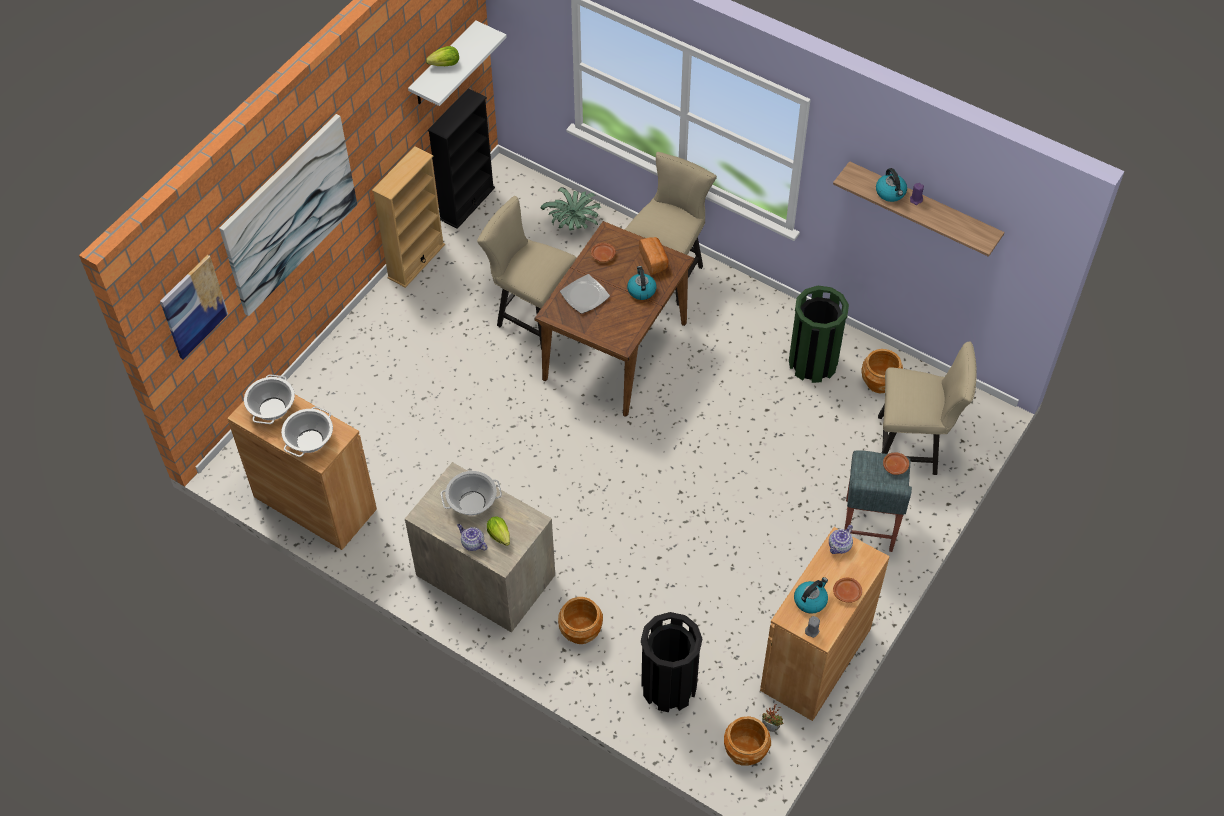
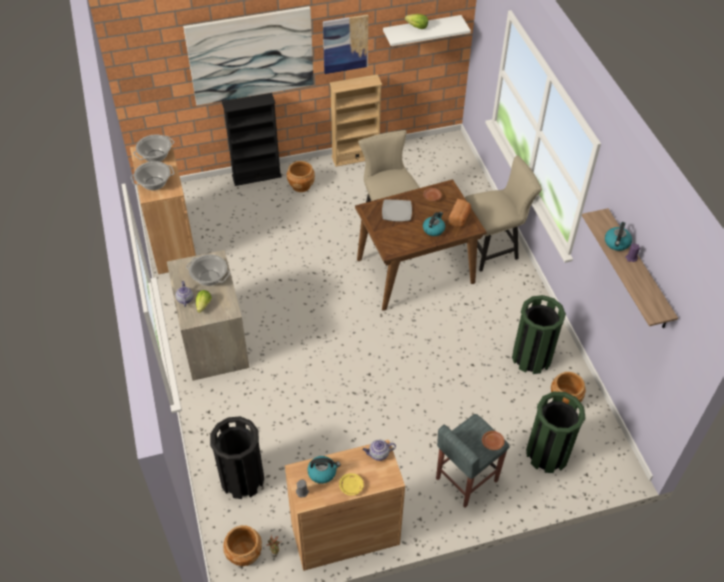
camera: 40 degrees right, 5 degrees down
picture [160,255,228,359] -> picture moved to [323,14,368,74]
black bookcase [428,88,495,229] -> black bookcase moved to [222,93,282,186]
potted plant [541,187,601,230] -> none
brown planter [558,597,603,644] -> brown planter moved to [287,161,315,192]
brown plate [833,578,862,603] -> yellow plate [339,473,364,496]
beige chair [878,341,977,475] -> green trash can [526,392,585,473]

